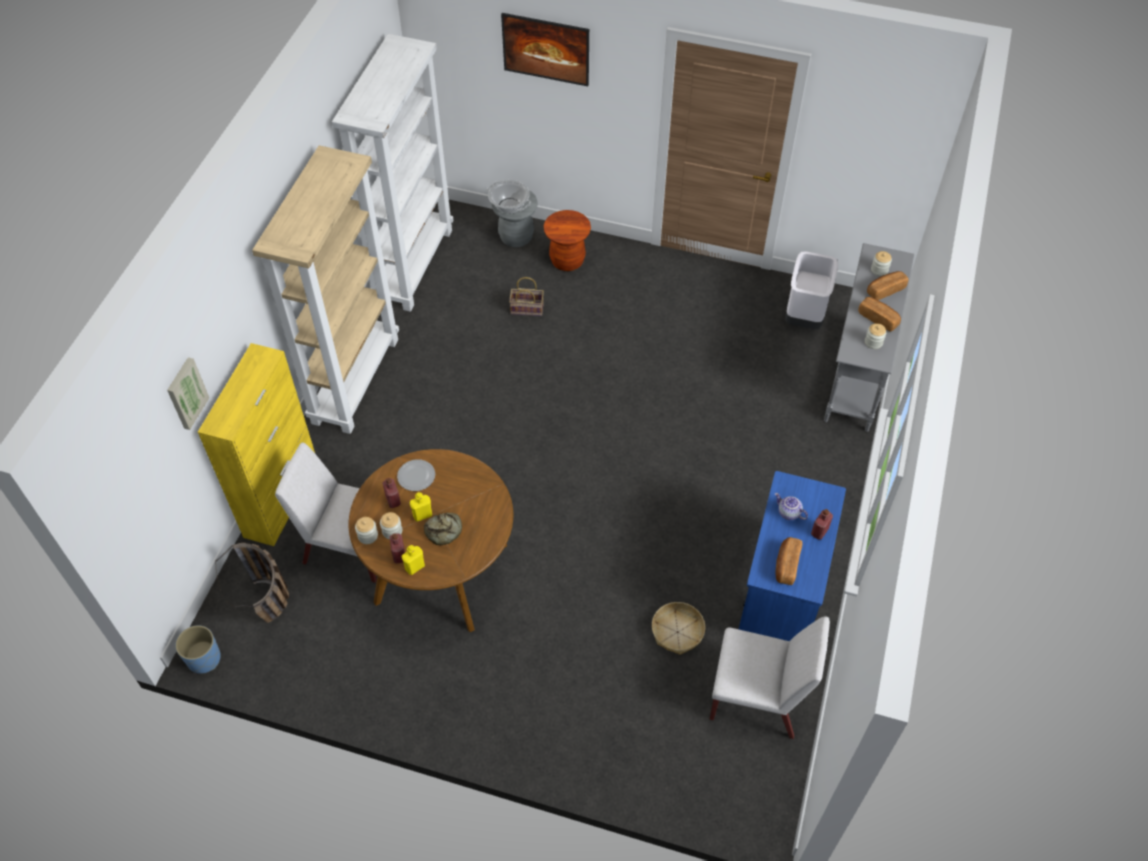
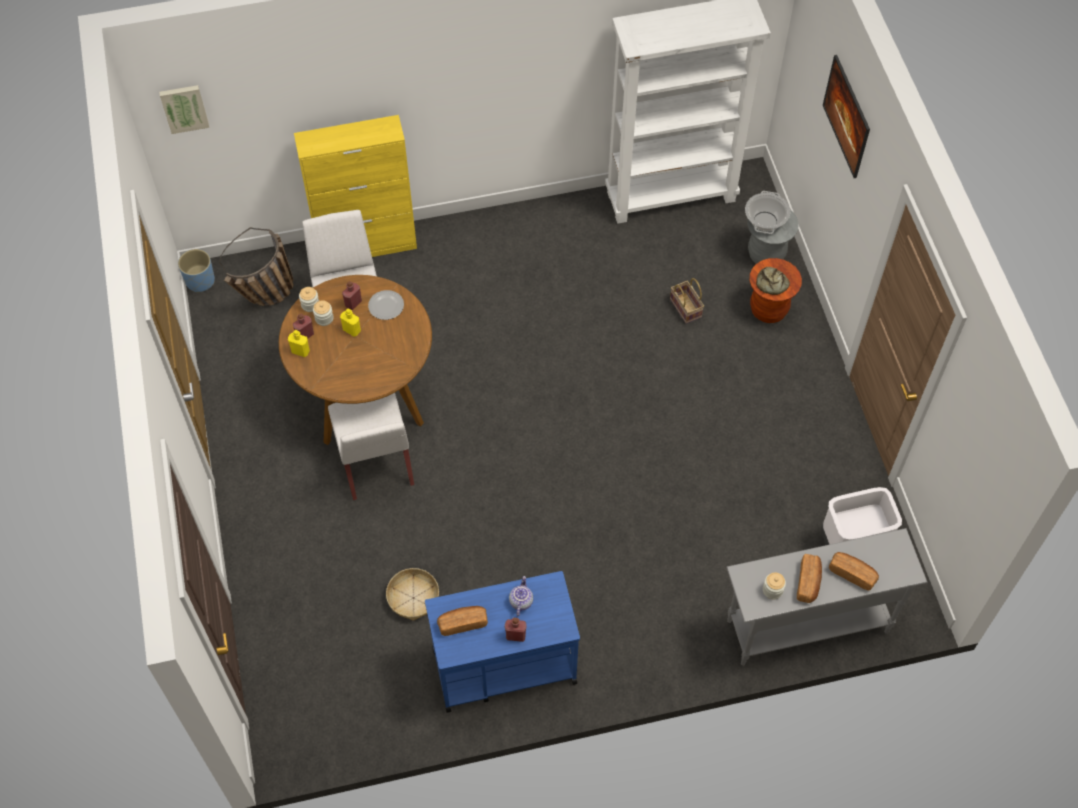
camera: 60 degrees right, 5 degrees up
picture [167,357,209,430] -> picture moved to [159,85,209,134]
beige bookcase [252,145,399,434] -> none
bread [424,513,462,545] -> bread moved to [756,267,790,295]
white chair [710,617,830,739] -> white chair moved to [328,393,414,500]
jar [871,251,892,276] -> none

